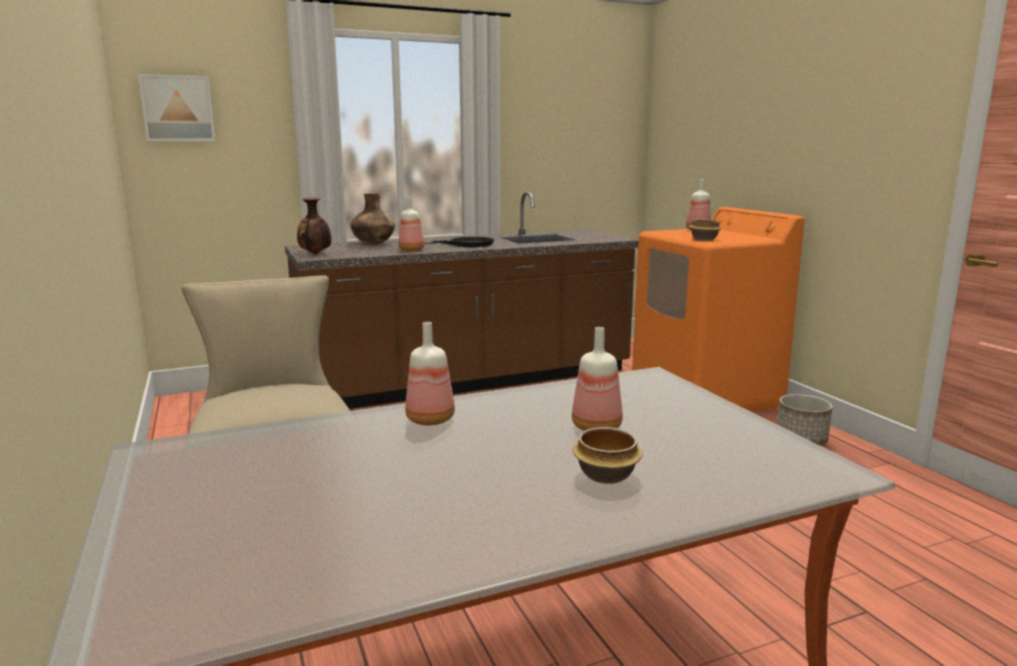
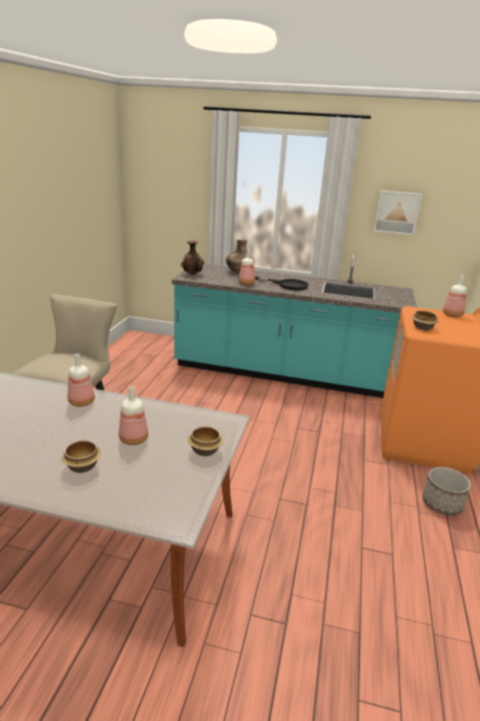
camera: 35 degrees right, 10 degrees up
picture [138,74,215,141] -> picture moved to [374,190,422,235]
brown counter [285,192,639,409] -> turquoise counter [172,254,417,398]
none -> bowl [188,426,223,456]

